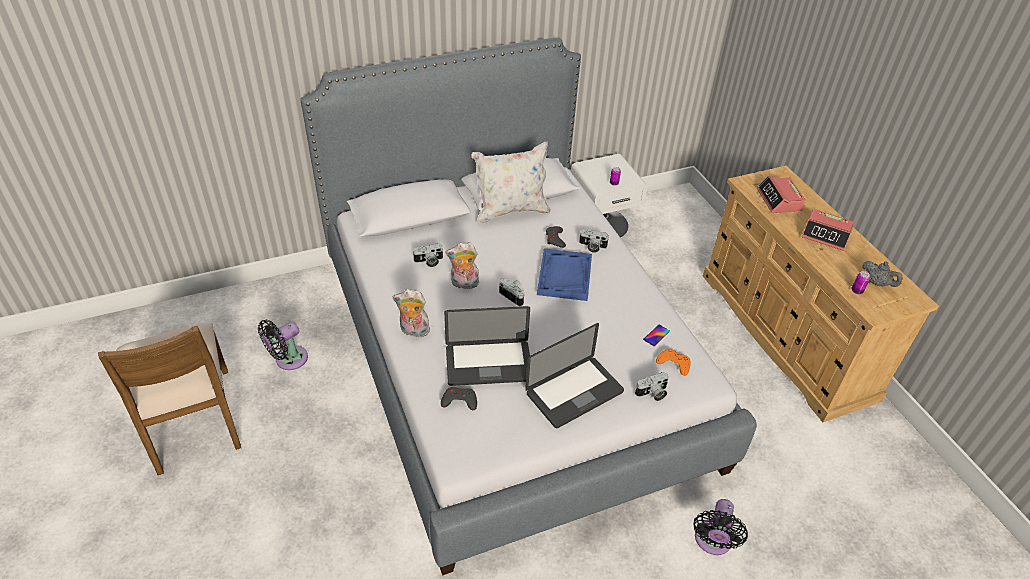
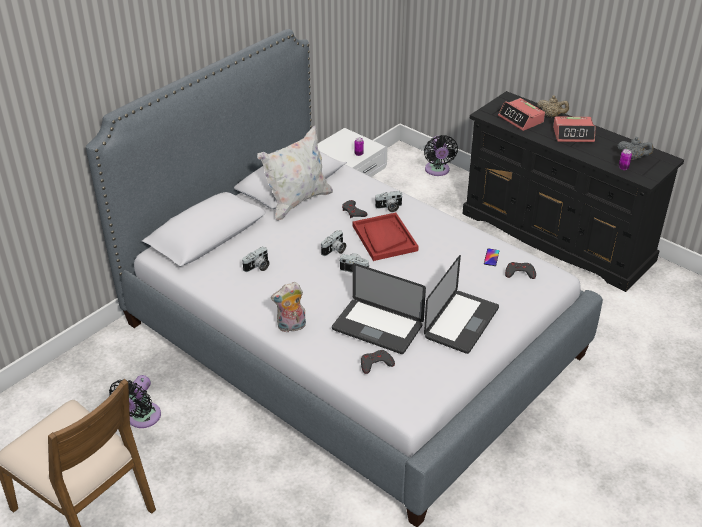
camera: 25 degrees left, 5 degrees down
laptop [444,306,530,386] -> laptop turned 60 degrees clockwise [332,263,426,354]
plush toy [446,242,479,289] -> none
blue tray [537,248,592,301] -> red tray [353,212,419,261]
camera [635,372,669,401] -> camera moved to [321,230,346,256]
orange game controller [656,349,691,376] -> grey game controller [505,262,536,279]
black fan [694,499,748,555] -> black fan moved to [424,135,458,176]
beige dresser [703,166,939,422] -> black dresser [462,91,684,292]
none -> beige teapot [537,95,569,117]

